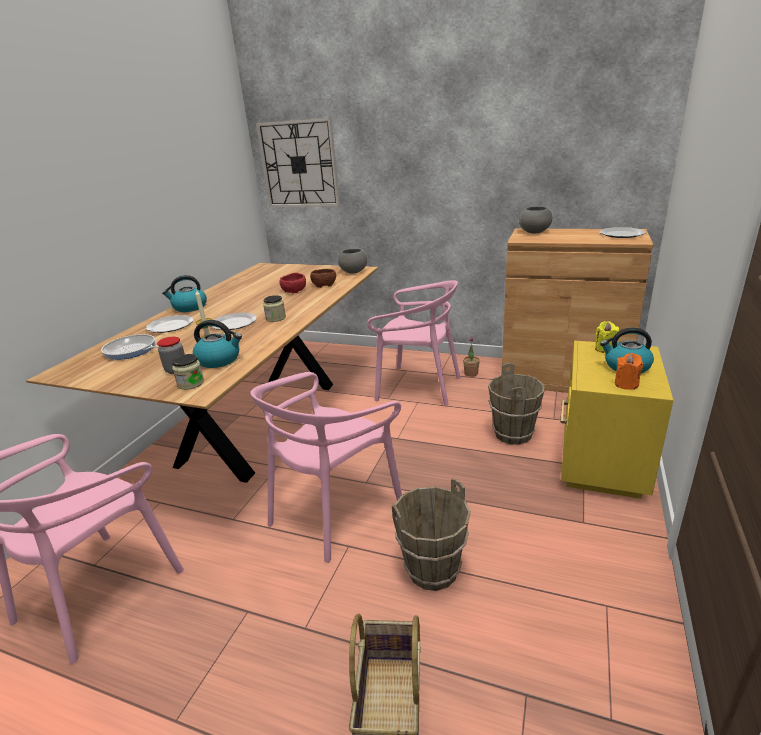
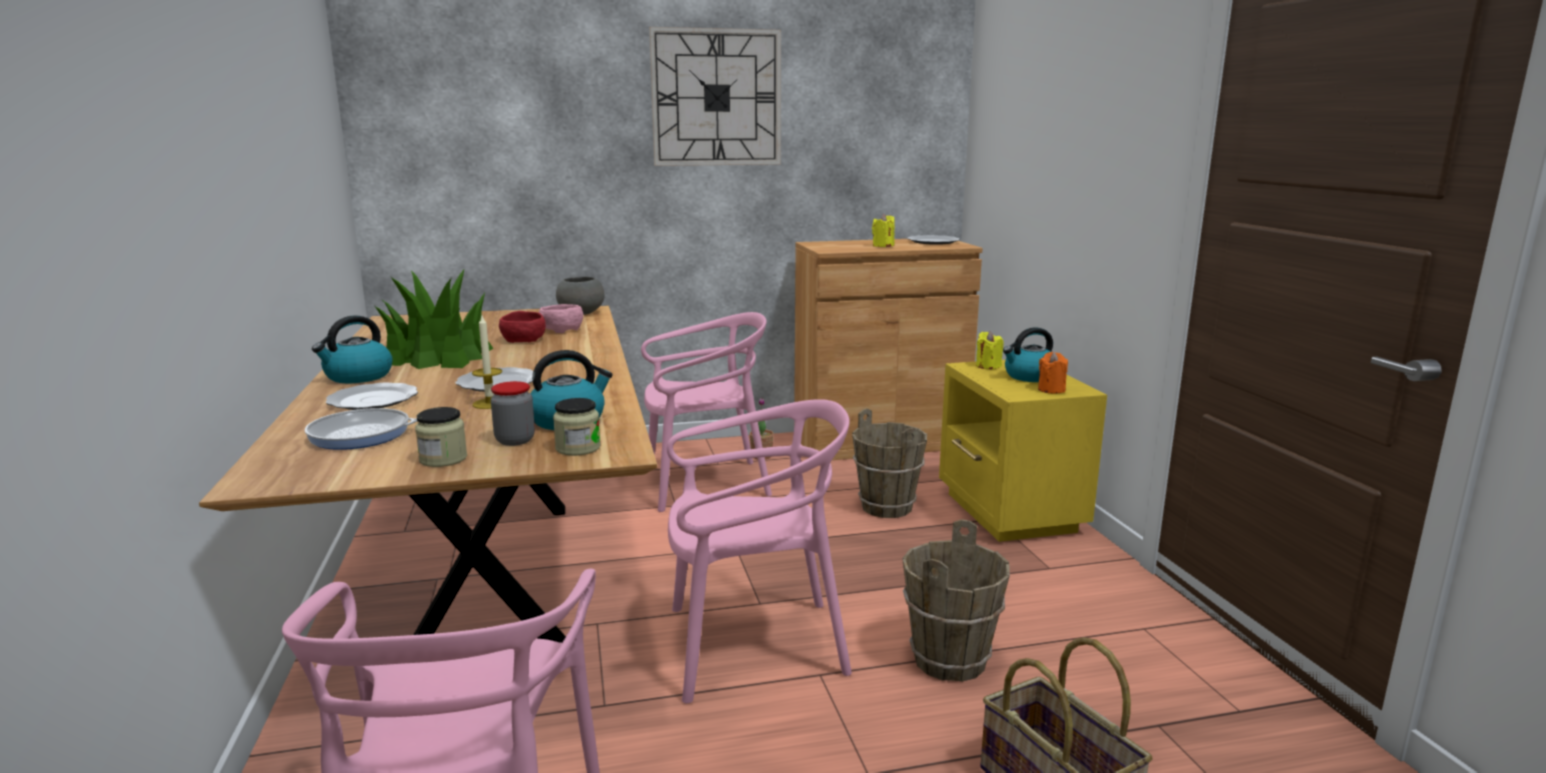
camera: 35 degrees left, 10 degrees down
pink chair [250,372,402,563] -> pink chair turned 105 degrees counterclockwise [667,399,852,703]
wall clock [256,117,340,207] -> wall clock moved to [649,27,781,166]
jar [263,295,286,322] -> jar moved to [415,407,467,467]
brown bowl [310,269,336,288] -> pink bowl [539,304,583,333]
grey bowl [519,206,552,233] -> none
none -> potted plant [375,270,494,369]
none -> yellow candle [872,214,895,247]

